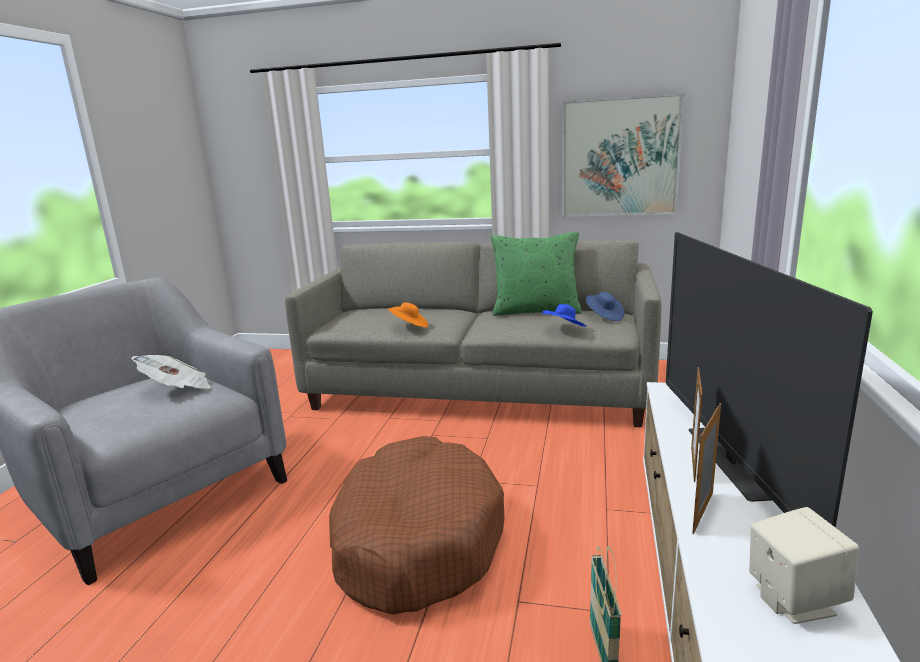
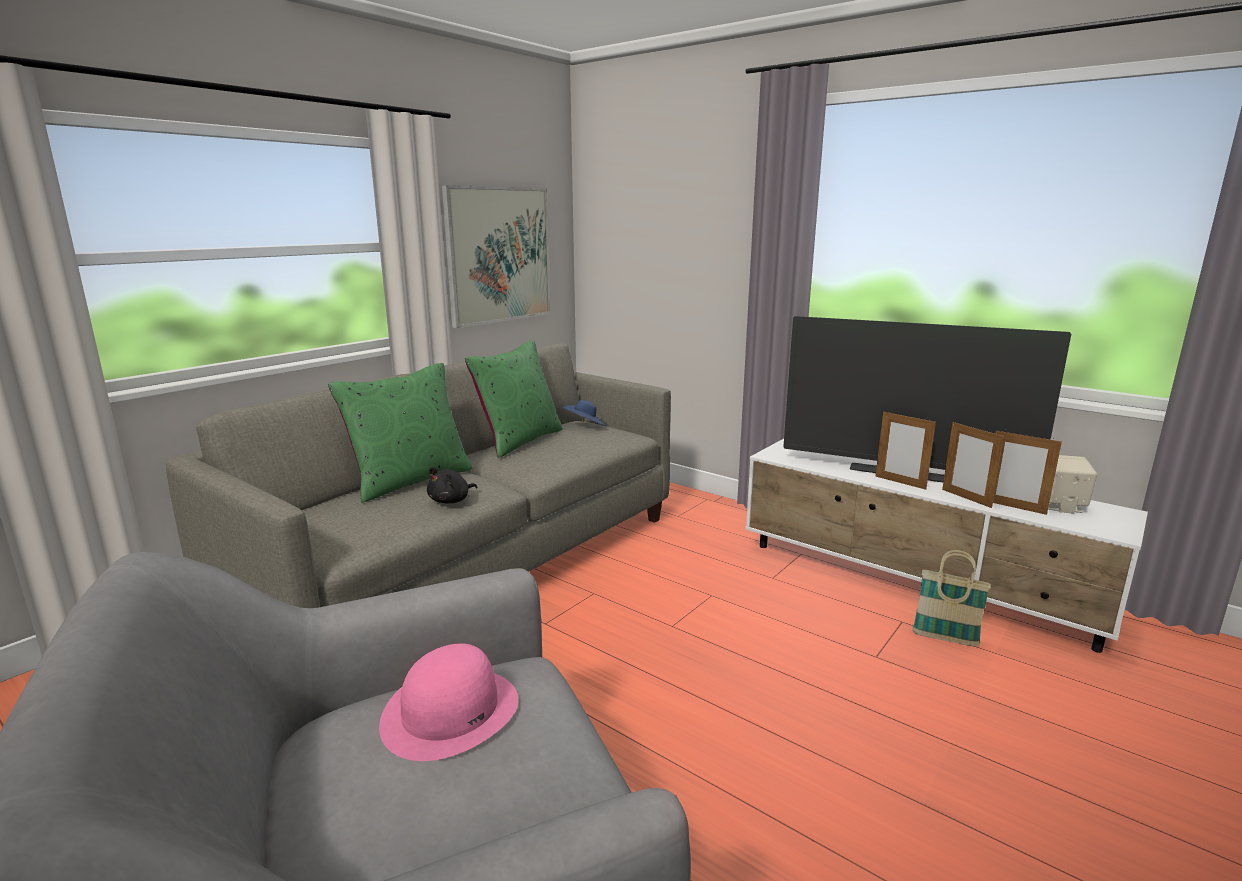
camera: 65 degrees left, 0 degrees up
newspaper [131,355,210,389] -> pink hat [379,643,519,761]
brown dog bed [329,436,505,615] -> none
orange hat [388,302,428,327] -> black plush toy [427,467,477,503]
blue hat [542,304,586,327] -> none
none -> green pillow [328,363,472,503]
none -> picture frame [993,431,1062,515]

